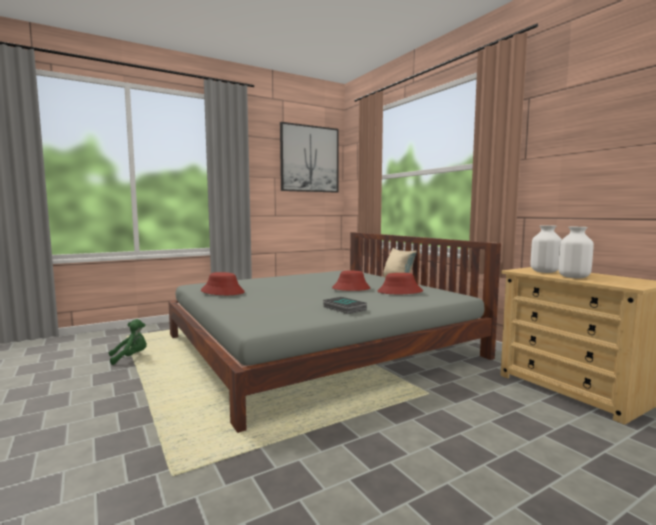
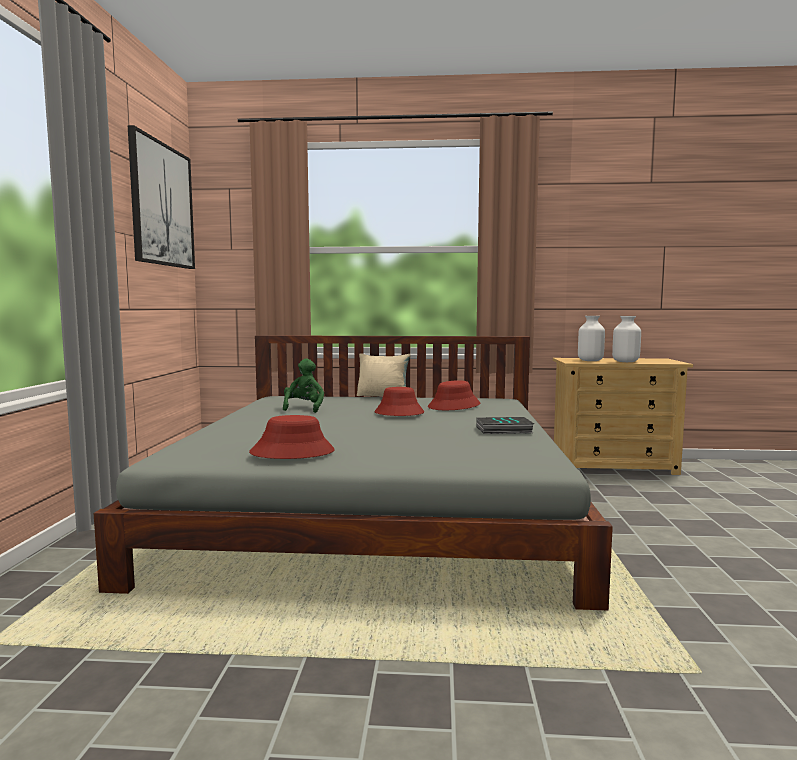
camera: 55 degrees left, 0 degrees up
green plush toy [109,319,147,365] -> green plush toy moved to [283,358,324,413]

